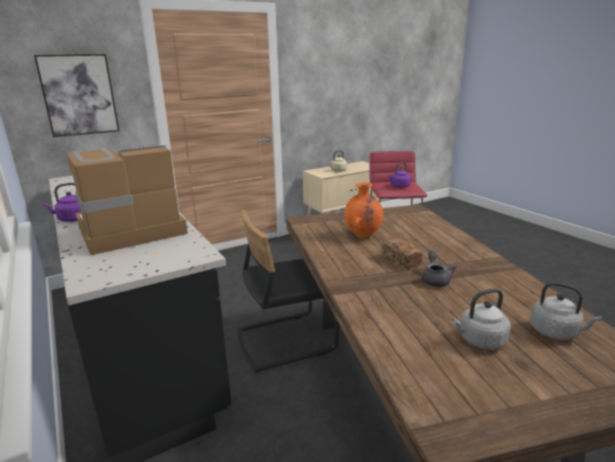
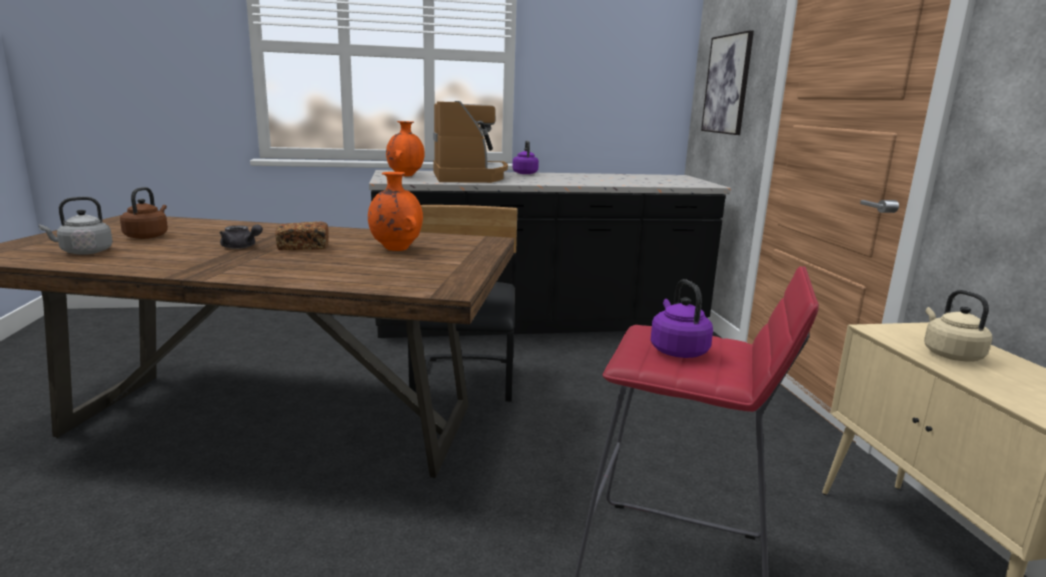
camera: 110 degrees right, 5 degrees down
grey kettle [451,288,511,349] -> brown kettle [120,187,168,239]
none -> orange vase [386,121,425,176]

